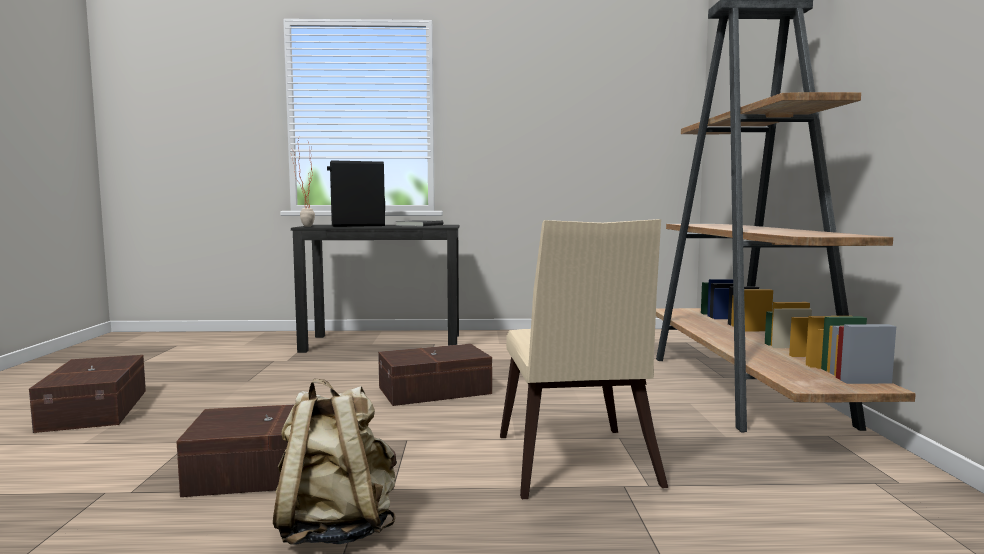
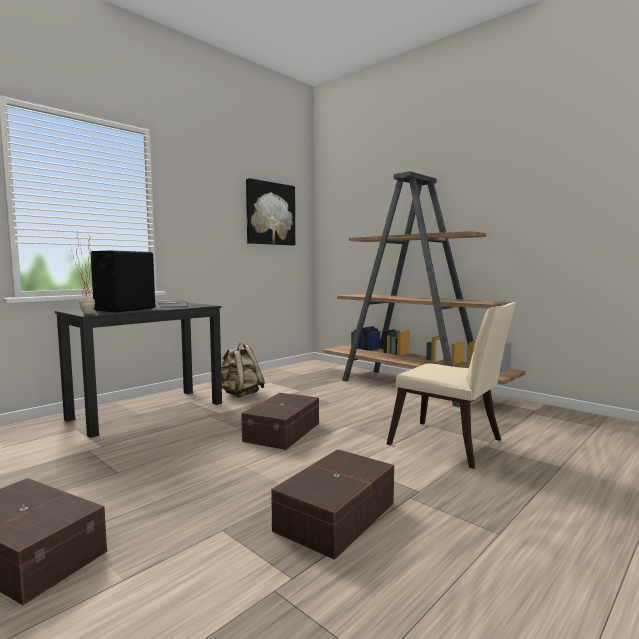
camera: 45 degrees left, 0 degrees up
beige backpack [273,379,397,545] -> beige backpack moved to [221,343,265,398]
none -> picture [246,178,295,246]

